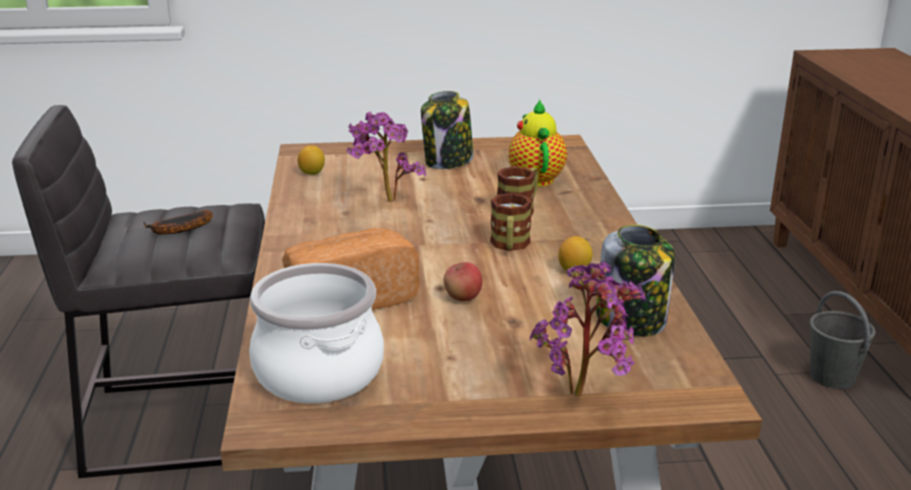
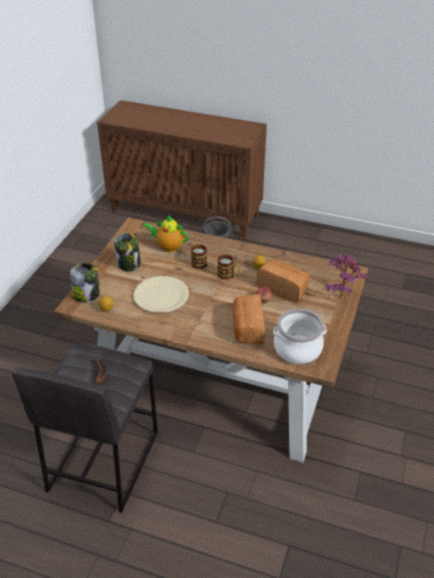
camera: 65 degrees left, 15 degrees up
potted plant [347,112,426,202] -> beige plate [133,276,189,313]
jar [596,225,675,337] -> jar moved to [70,263,100,302]
none -> bread [257,259,309,303]

